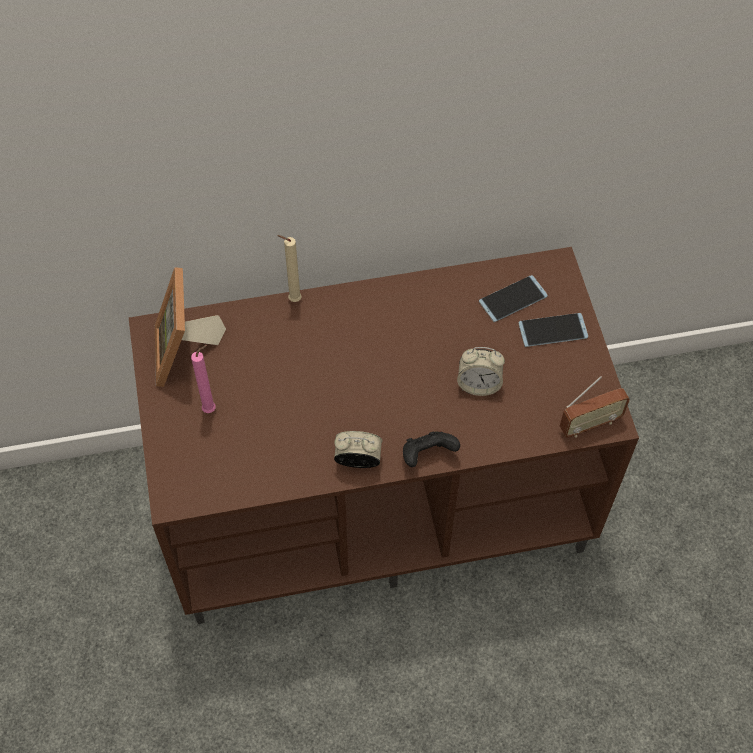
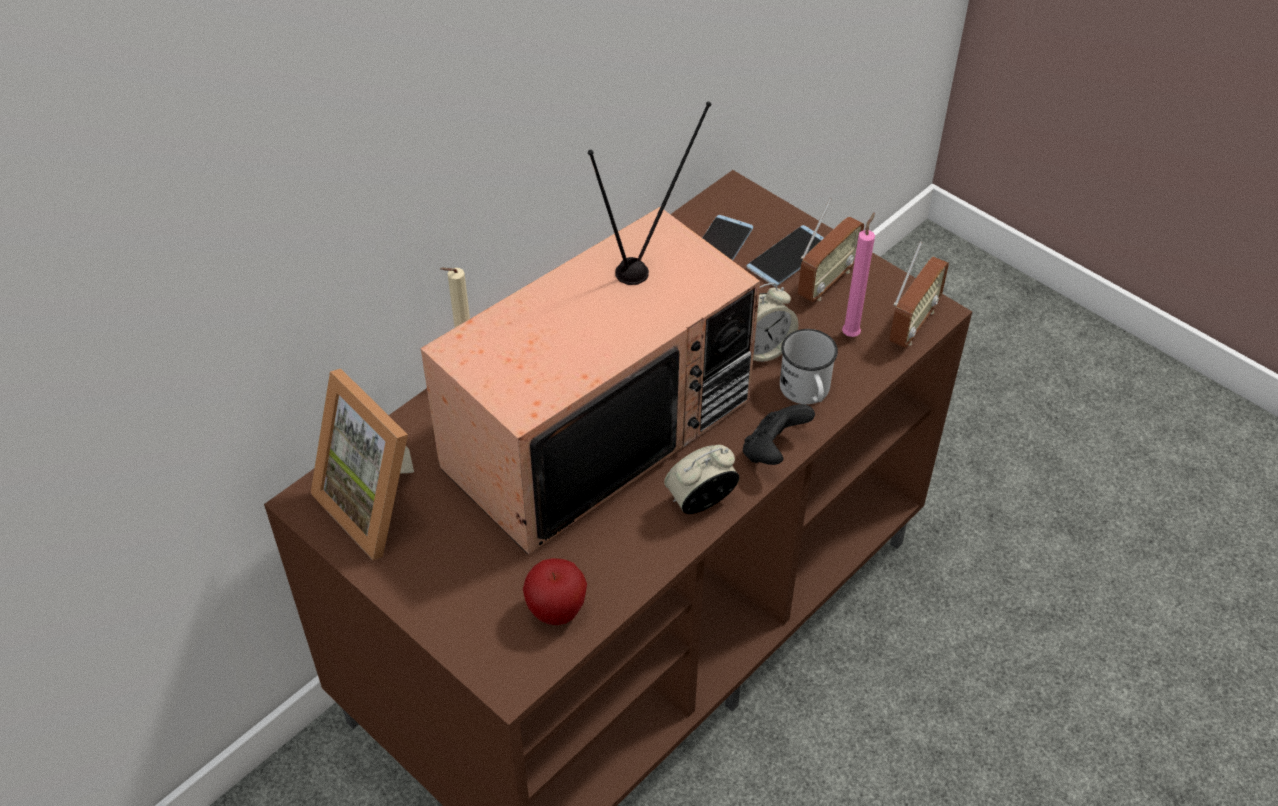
camera: 35 degrees left, 10 degrees down
pink candle [191,345,216,413] -> pink candle moved to [842,213,875,337]
none -> television [421,102,760,555]
none -> apple [523,558,587,625]
none -> white mug [780,329,838,404]
none -> radio [798,198,864,302]

